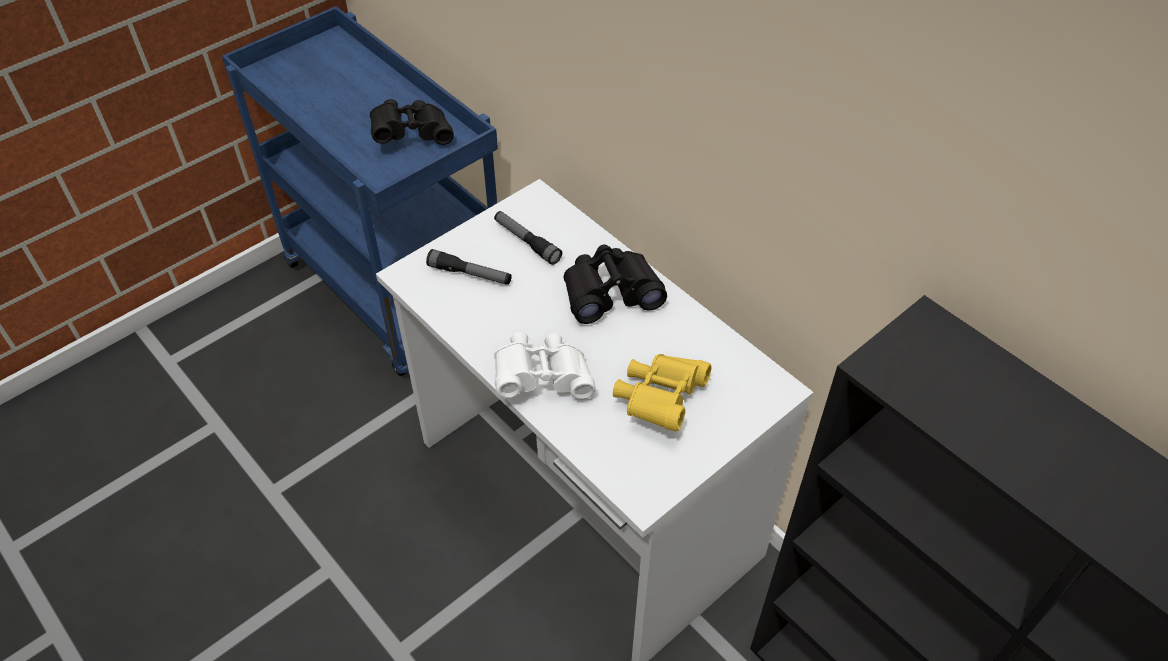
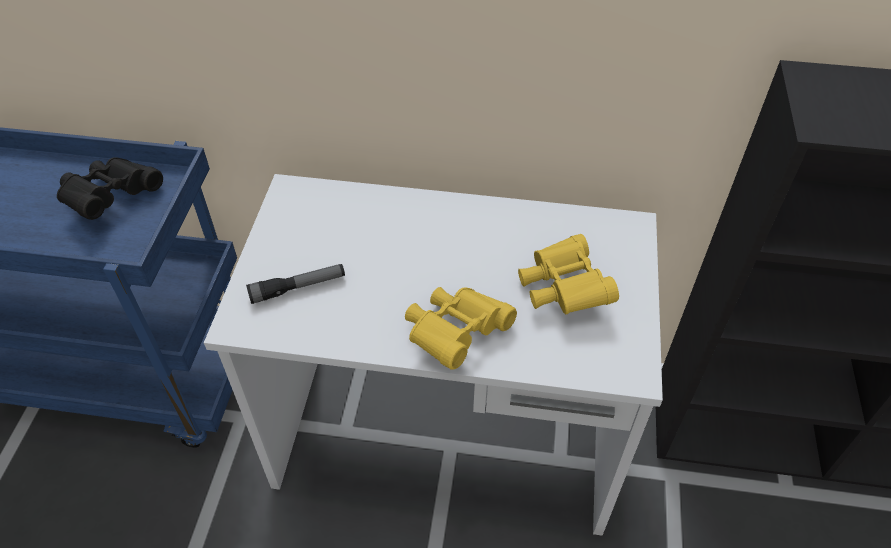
camera: 40 degrees left, 0 degrees up
flashlight [494,211,562,265] -> none
white binoculars [494,332,596,399] -> yellow binoculars [405,287,517,370]
black binoculars [563,244,667,324] -> none

